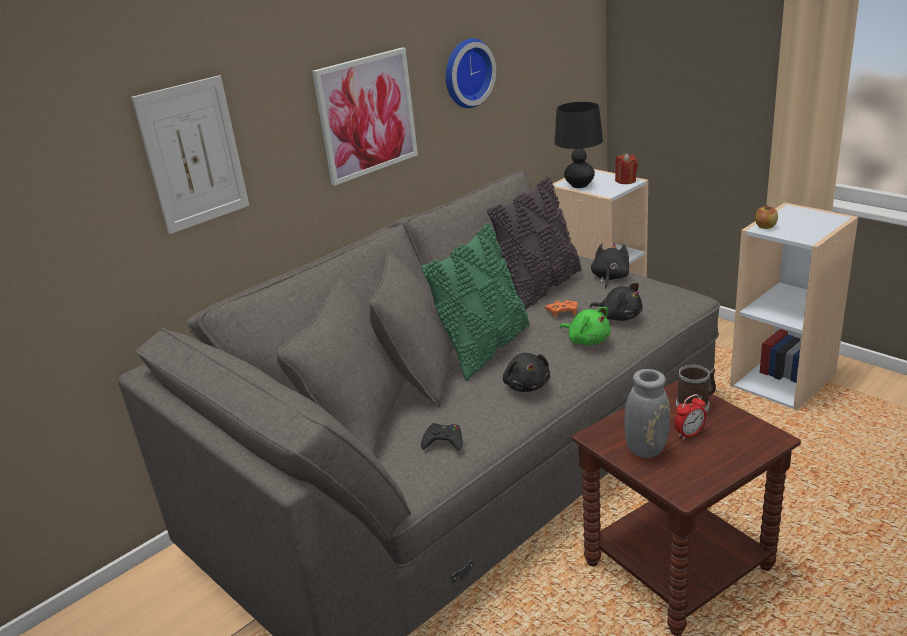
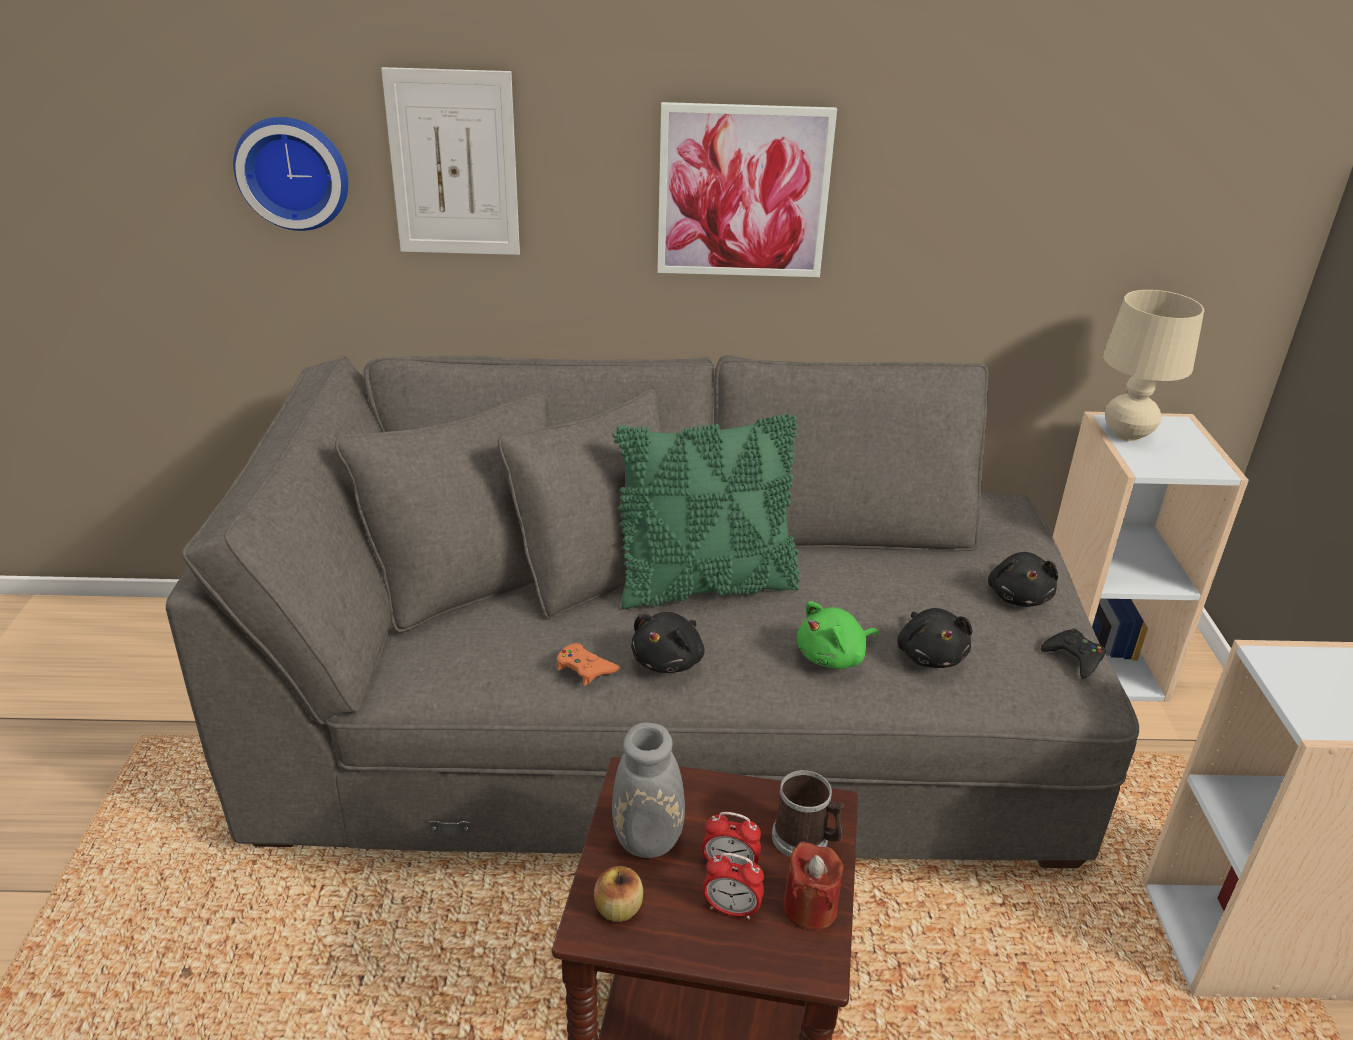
camera: 40 degrees right, 5 degrees up
black game controller [421,423,462,451] -> black game controller moved to [1041,629,1106,679]
wall clock [446,38,496,108] -> wall clock moved to [233,117,348,231]
black pillow [487,177,581,309] -> none
orange game controller [545,300,578,318] -> orange game controller moved to [557,643,620,686]
black table lamp [555,102,603,188] -> beige table lamp [1103,290,1204,441]
green plush toy [560,307,611,345] -> green plush toy turned 60 degrees clockwise [797,601,879,669]
black plush toy [591,242,629,289] -> black plush toy turned 120 degrees clockwise [988,552,1058,607]
red candle [615,153,638,184] -> red candle moved to [783,842,844,931]
apple [755,205,778,229] -> apple moved to [594,866,643,922]
none -> alarm clock [703,853,764,919]

